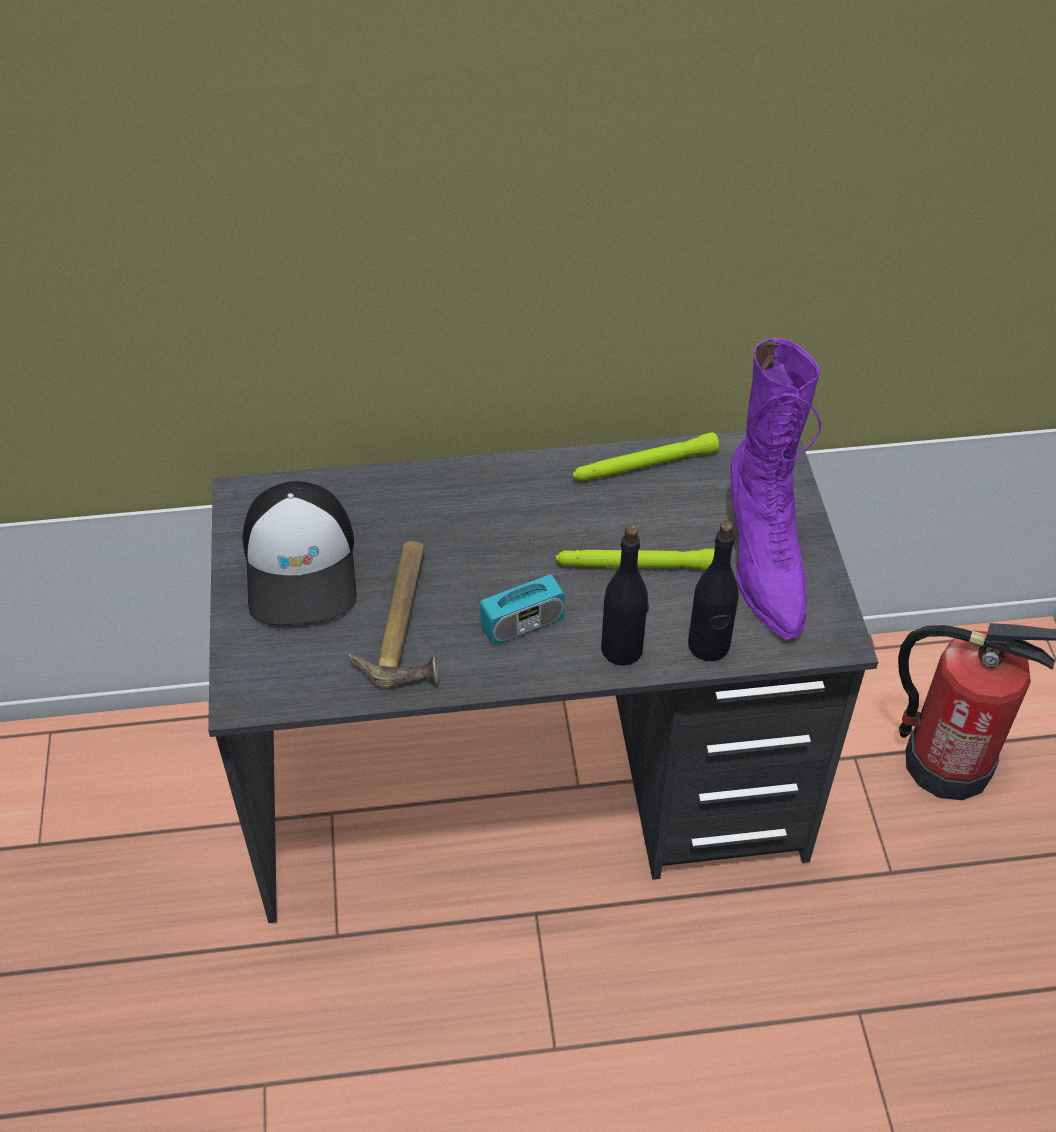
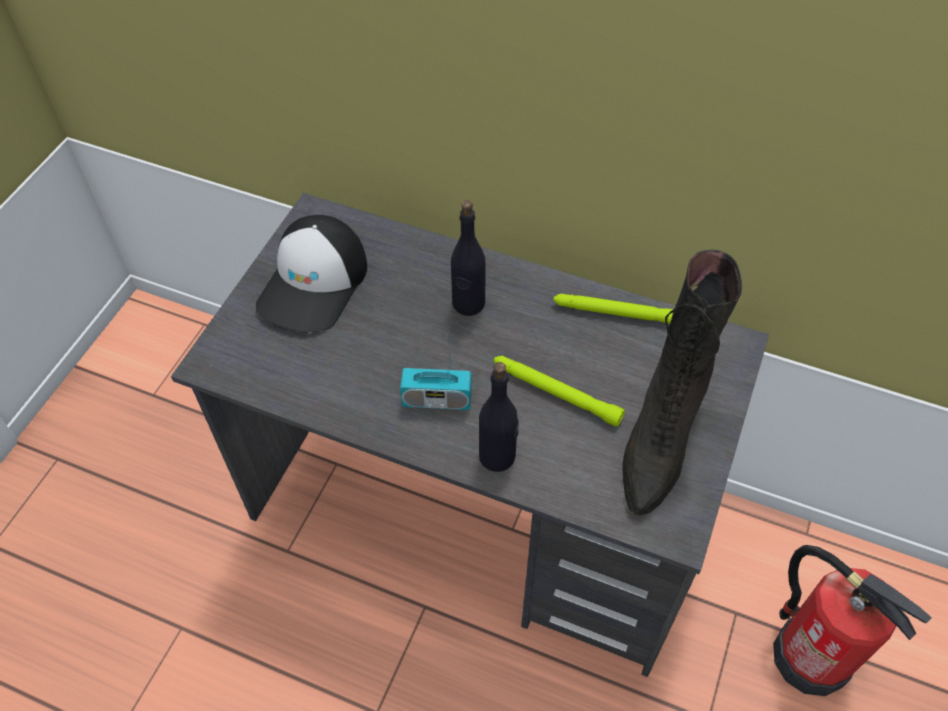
camera: 30 degrees right, 5 degrees up
hammer [348,541,439,688] -> none
black bottle [688,520,739,661] -> black bottle moved to [451,200,486,316]
purple boot [731,338,821,639] -> black boot [622,249,742,515]

